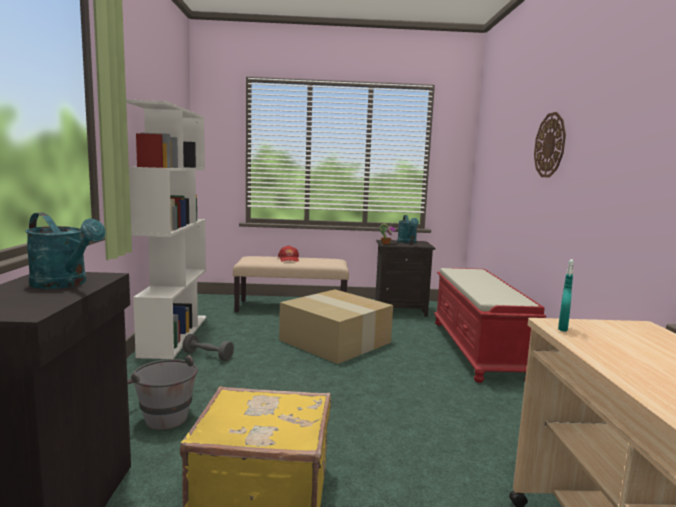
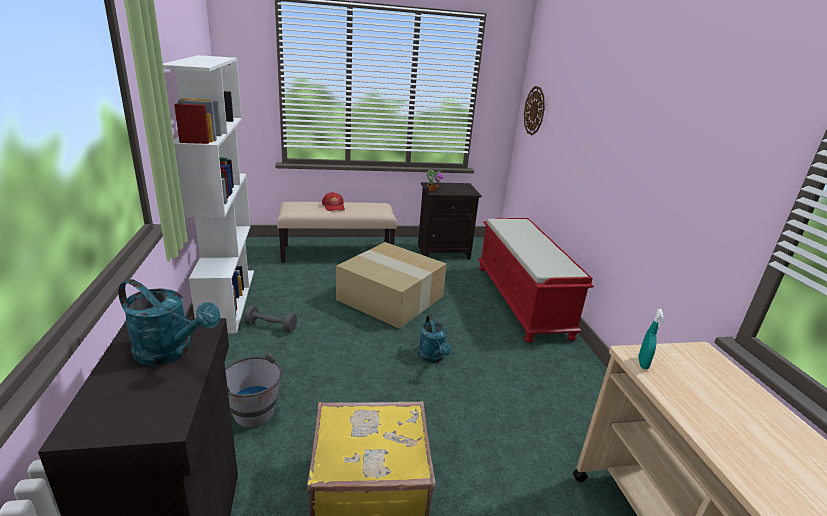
camera: 10 degrees left, 15 degrees up
turquoise watering can [397,215,419,244] -> turquoise watering can moved to [418,315,452,363]
wall clock [534,112,566,178] -> wall clock moved to [524,86,545,135]

